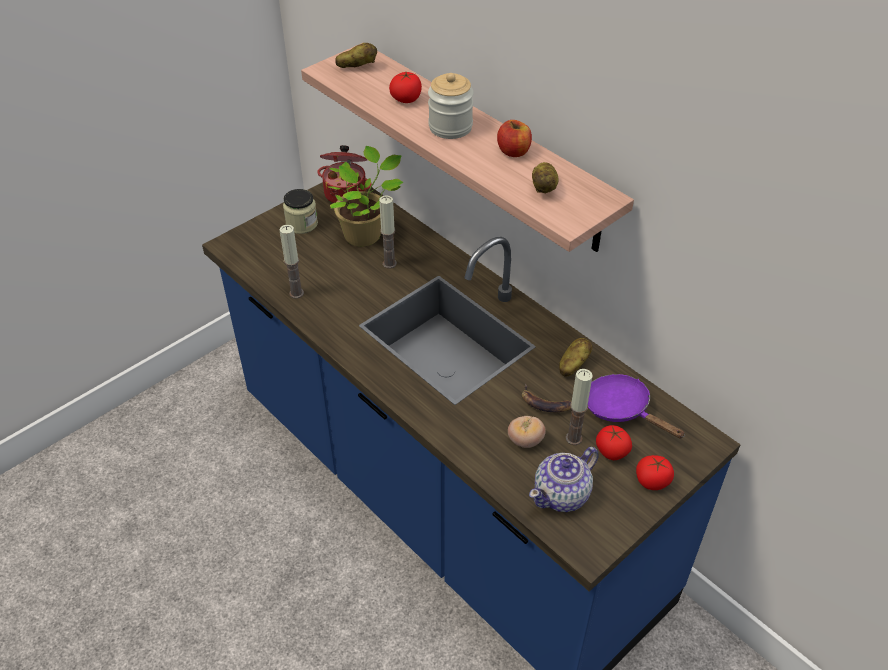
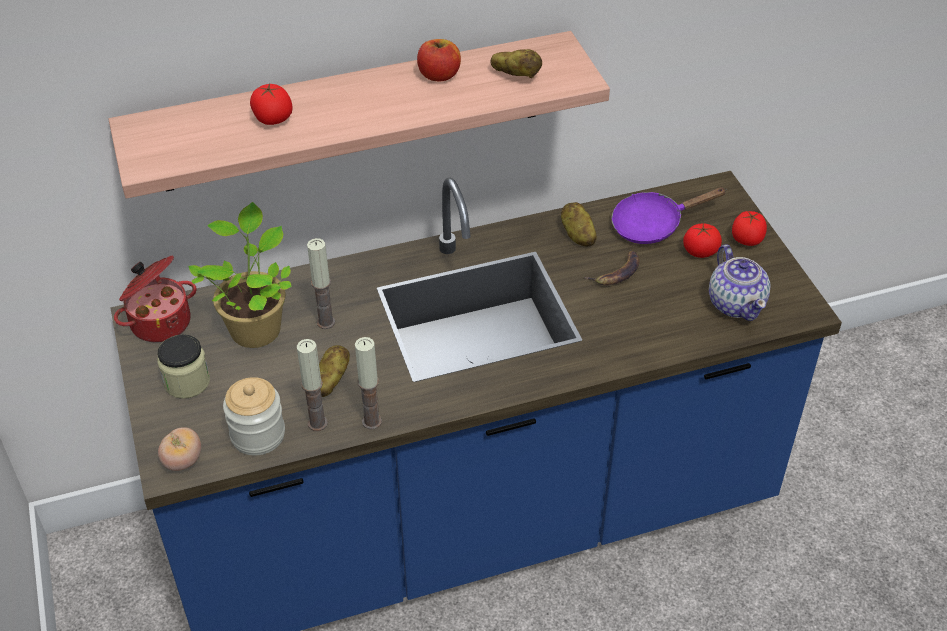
camera: 65 degrees left, 0 degrees up
potato [336,43,377,68] -> potato moved to [319,345,350,397]
jar [428,73,474,139] -> jar moved to [223,377,285,455]
tomato [508,416,546,448] -> tomato moved to [158,427,201,471]
candle [566,369,593,445] -> candle moved to [355,337,382,430]

